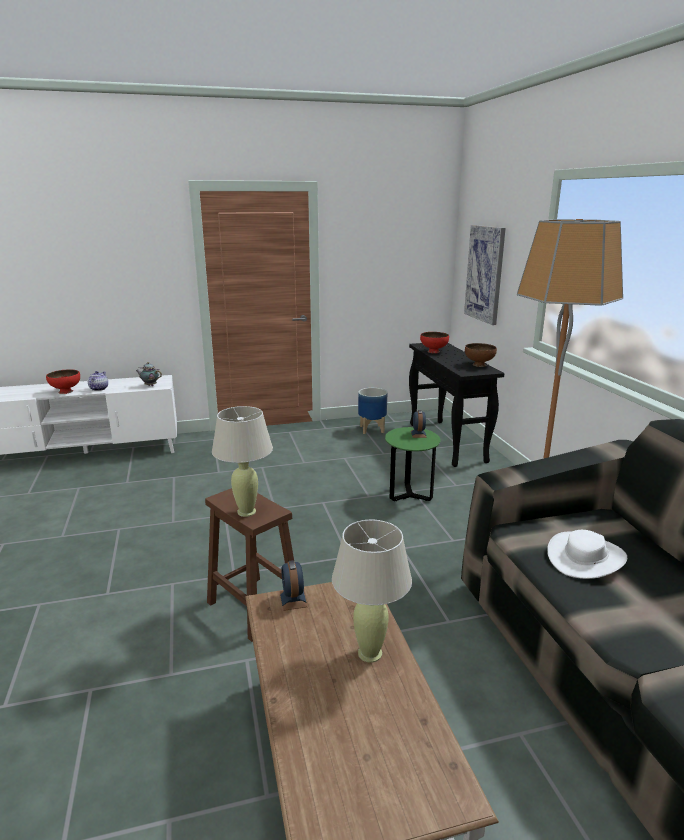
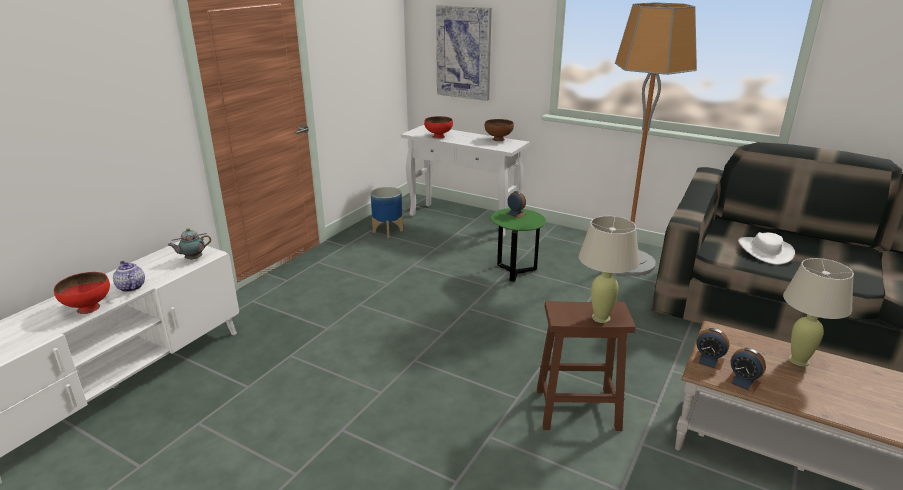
camera: 45 degrees left, 5 degrees up
black console table [409,343,504,467] -> white console table [401,125,530,237]
none -> alarm clock [726,348,766,393]

